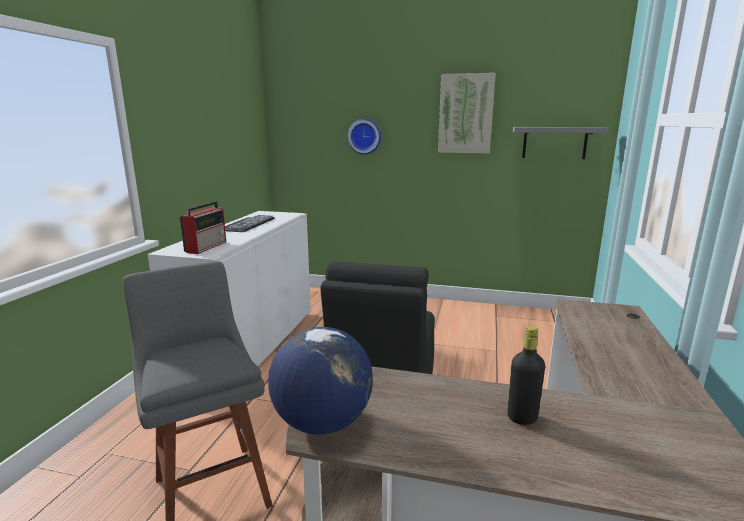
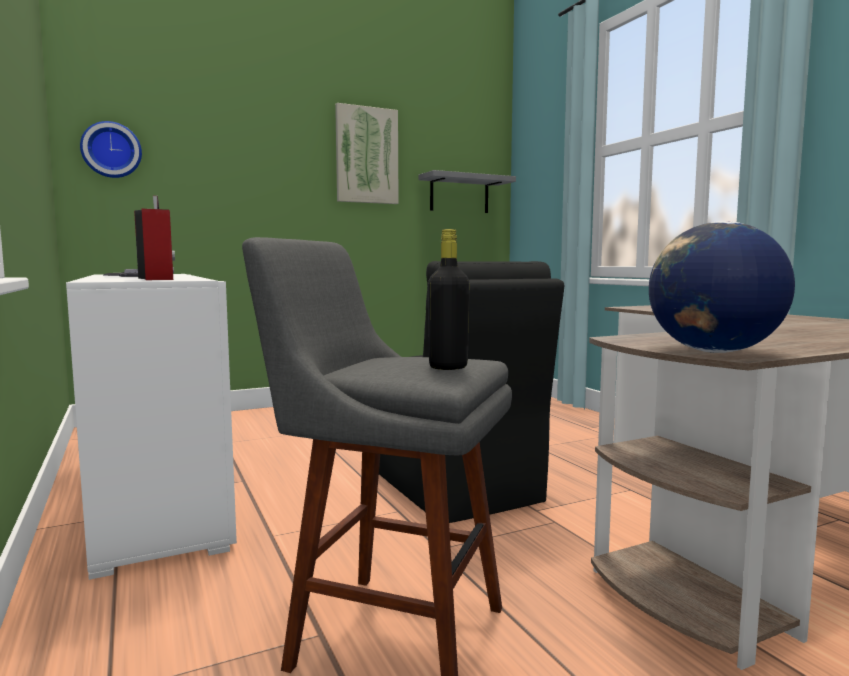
camera: 40 degrees left, 10 degrees down
wall clock [348,118,381,155] -> wall clock moved to [80,121,142,178]
black bottle [507,326,545,425] -> black bottle moved to [428,229,470,370]

